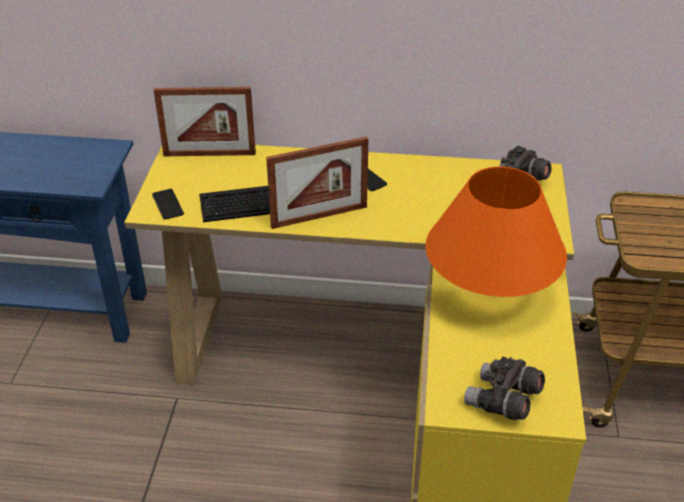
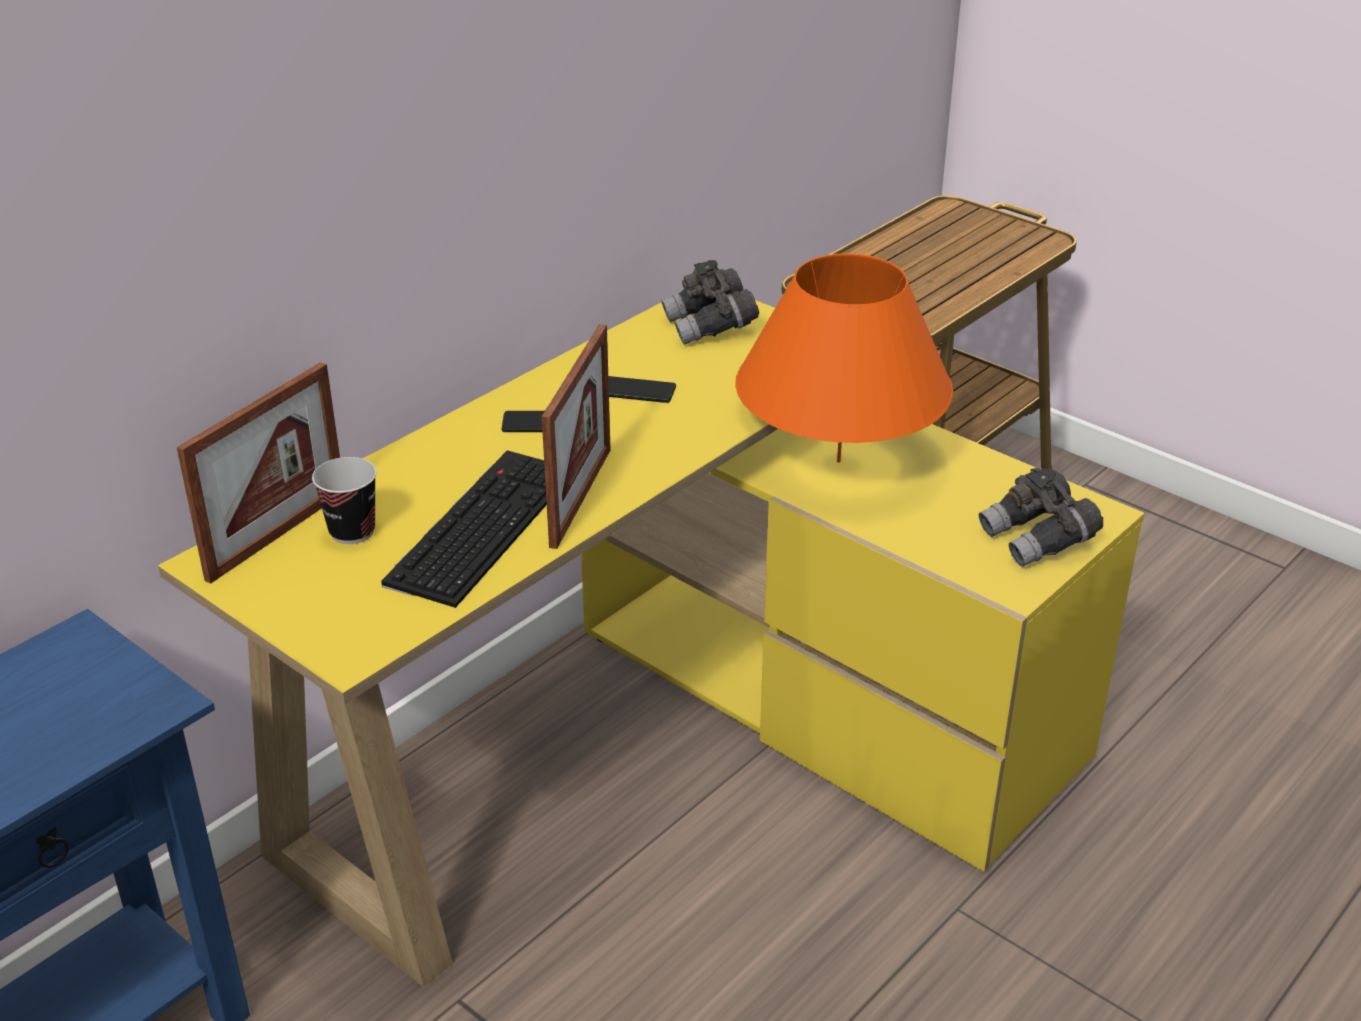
camera: 55 degrees left, 5 degrees down
phone [152,189,184,220] -> phone moved to [608,376,676,403]
none -> cup [312,457,377,544]

